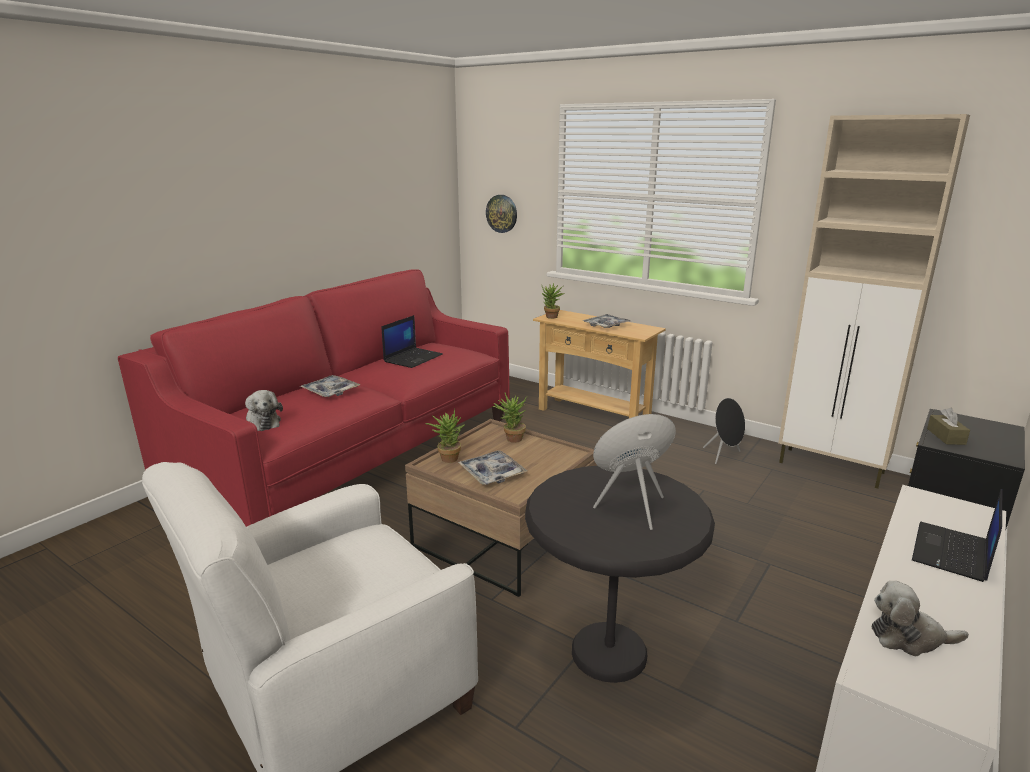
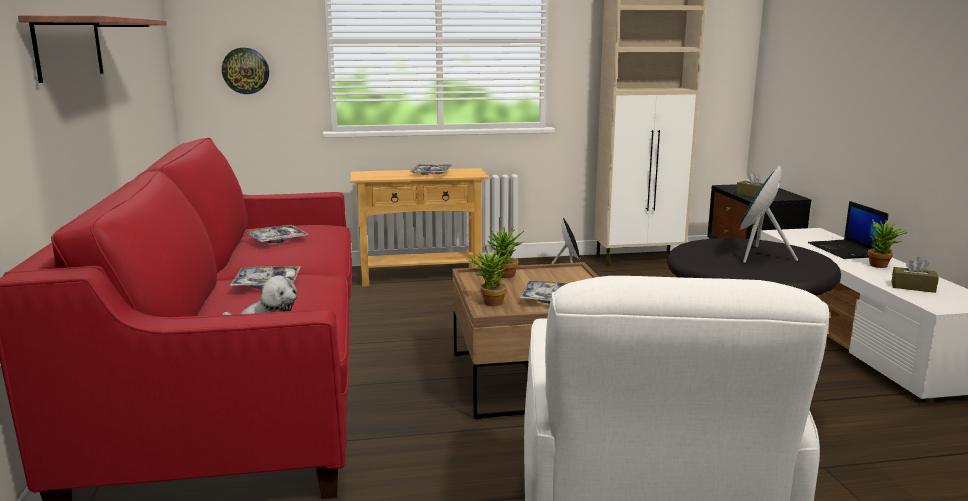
camera: 45 degrees left, 5 degrees down
laptop [382,315,443,368] -> tray [245,225,309,243]
potted plant [542,283,565,319] -> potted plant moved to [868,219,908,268]
plush toy [872,581,969,656] -> brown tissue box [891,257,939,293]
none -> shelf [18,15,167,83]

